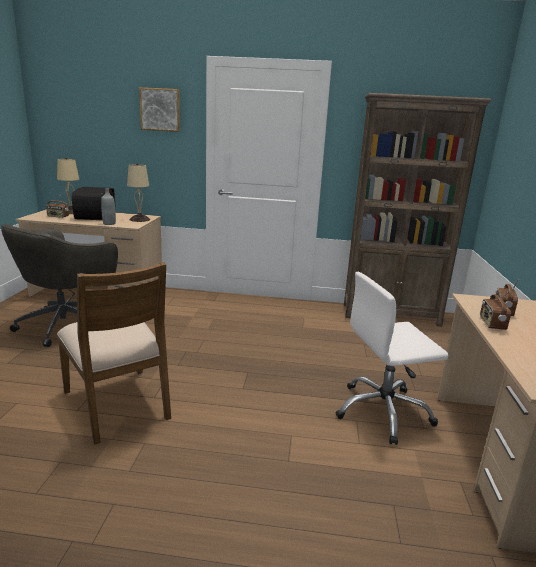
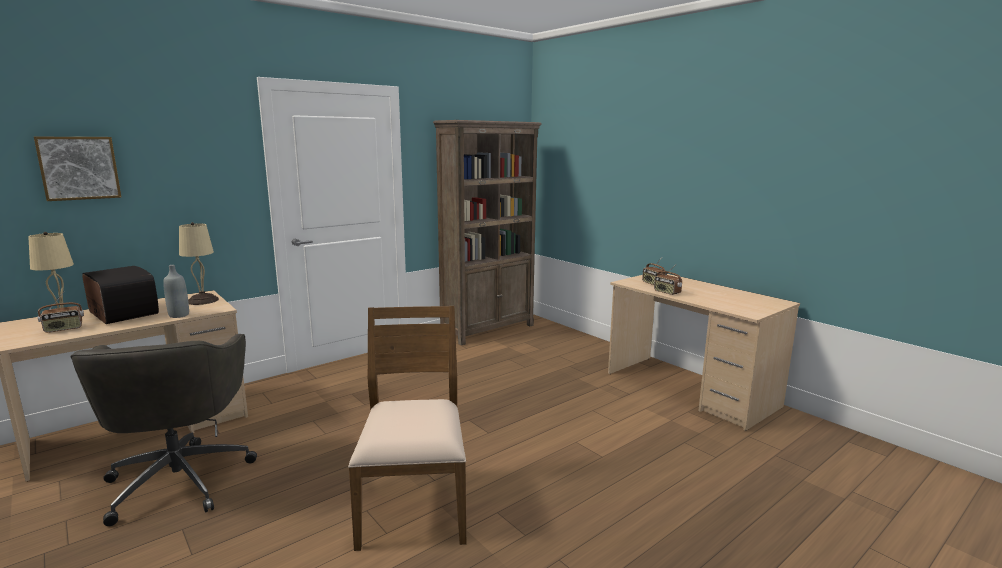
camera: 45 degrees left, 5 degrees down
brown chair [57,262,171,444] -> brown chair turned 105 degrees counterclockwise [348,306,466,551]
picture [139,87,180,132] -> picture moved to [34,137,121,201]
white office chair [336,272,449,445] -> none

